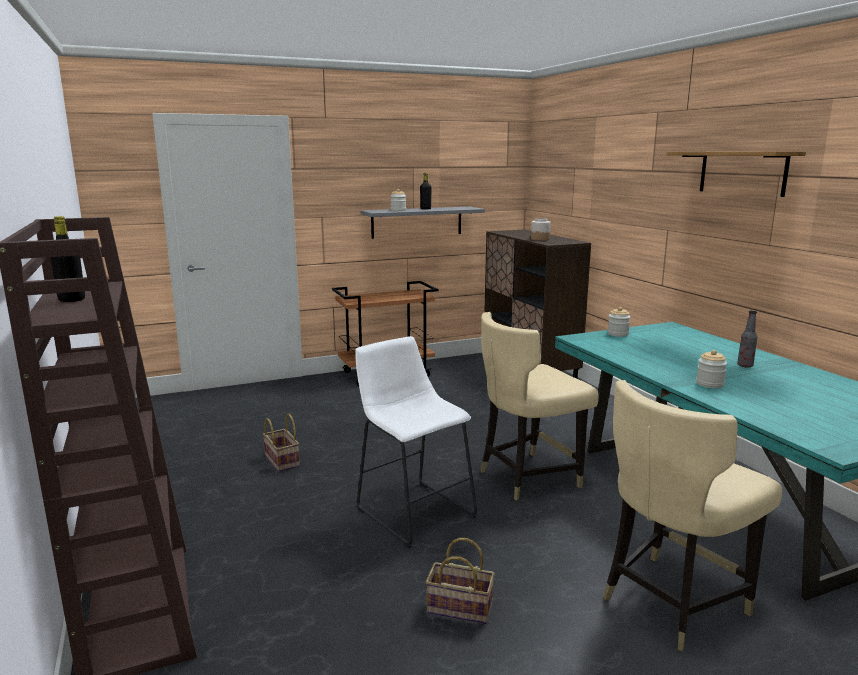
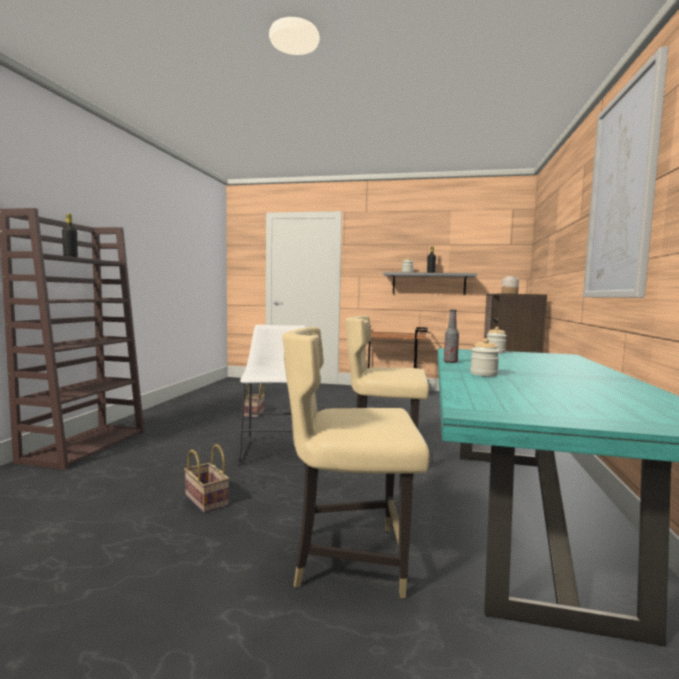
camera: 35 degrees right, 10 degrees down
shelf [667,151,806,197] -> picture [583,46,669,298]
bottle [737,311,757,368] -> bottle moved to [444,310,459,363]

